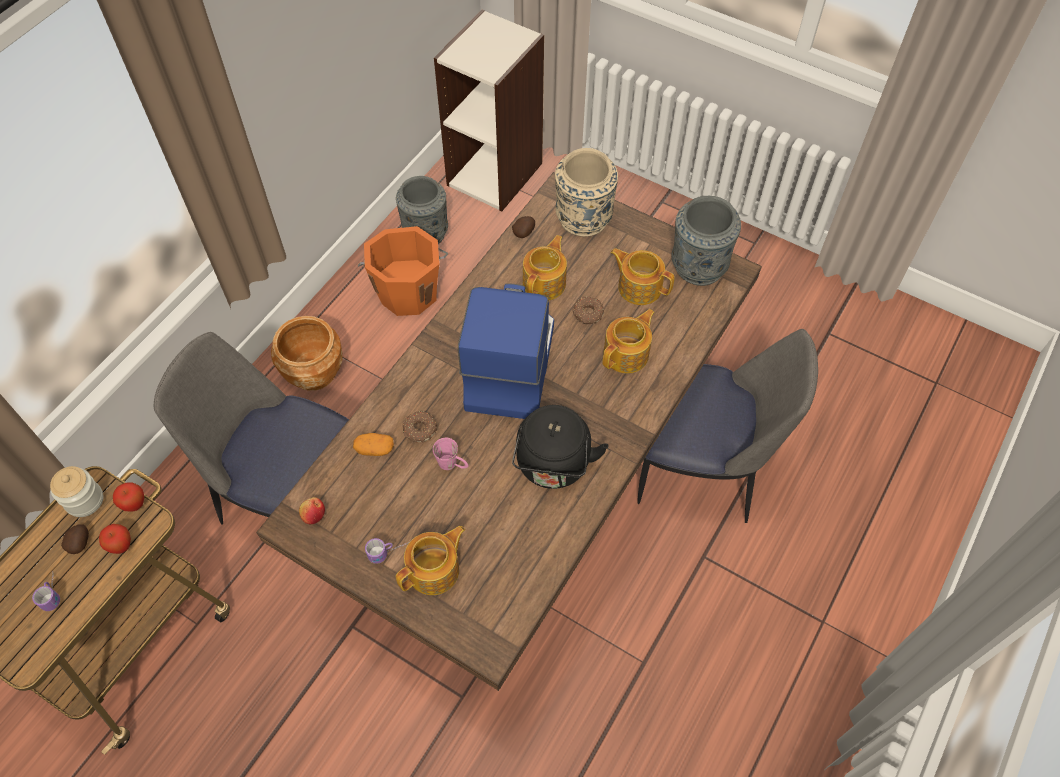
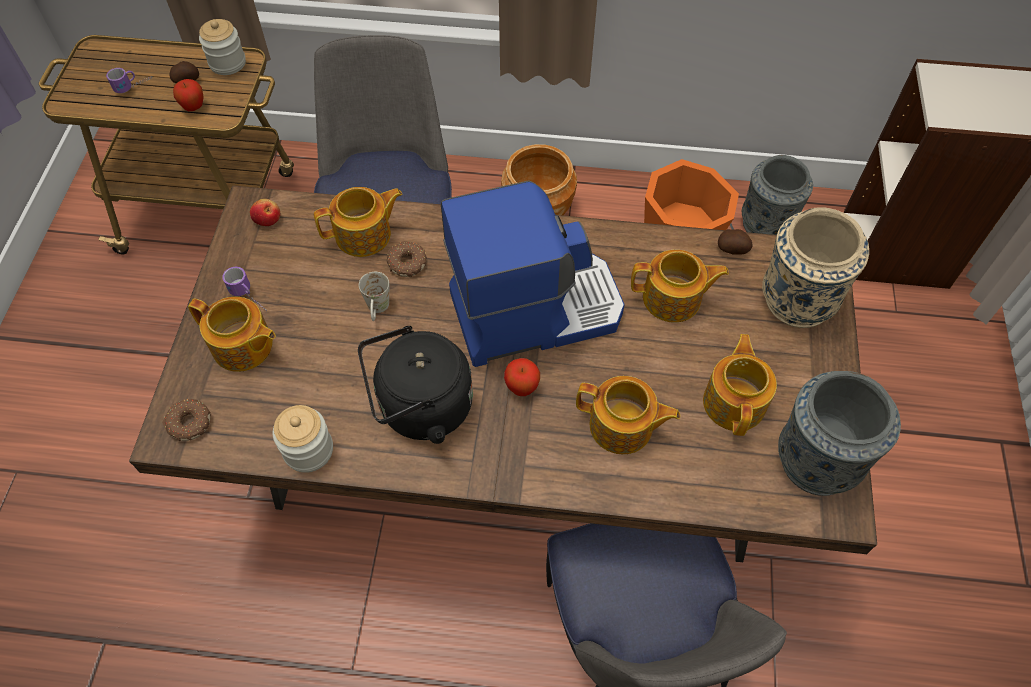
camera: 65 degrees right, 0 degrees up
apple [113,482,144,512] -> apple moved to [504,358,540,396]
potato [353,433,394,456] -> teapot [314,187,403,257]
pink mug [433,438,468,470] -> white mug [359,272,389,321]
donut [572,297,604,324] -> donut moved to [162,399,211,441]
none -> jar [273,405,333,473]

